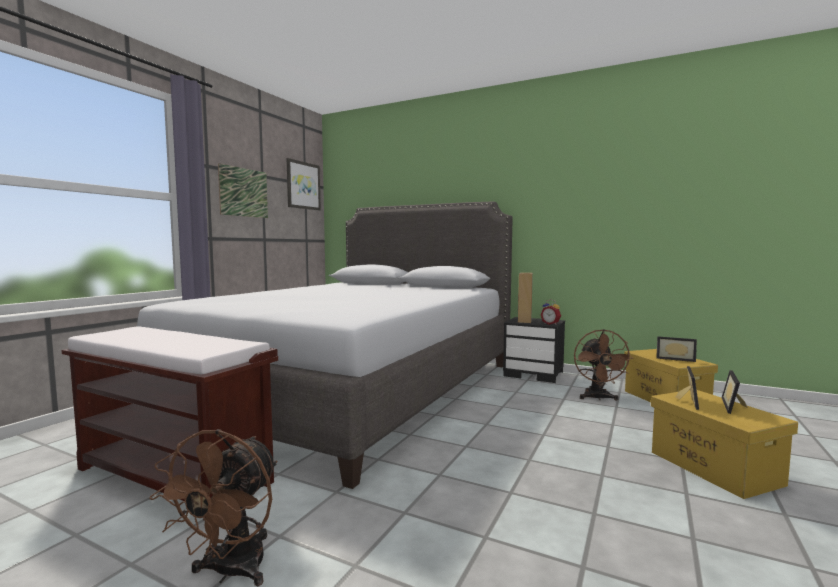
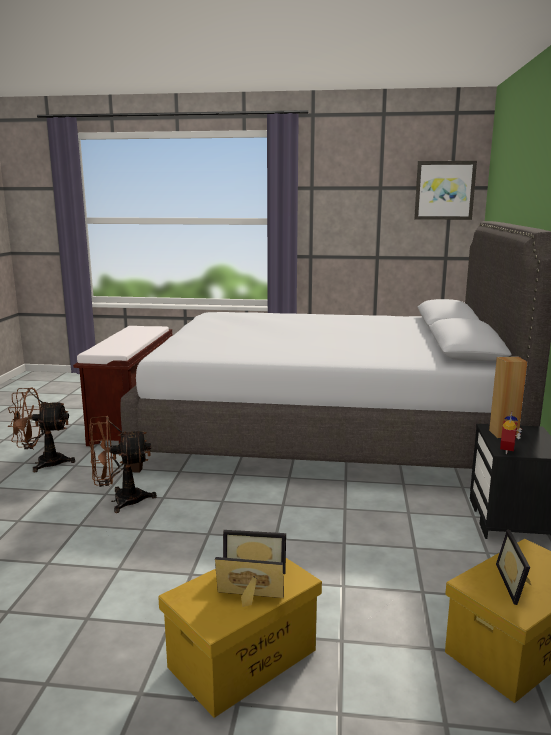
camera: 70 degrees right, 10 degrees up
picture [218,163,268,218] -> none
brown fan [574,329,633,401] -> brown fan moved to [89,416,157,513]

